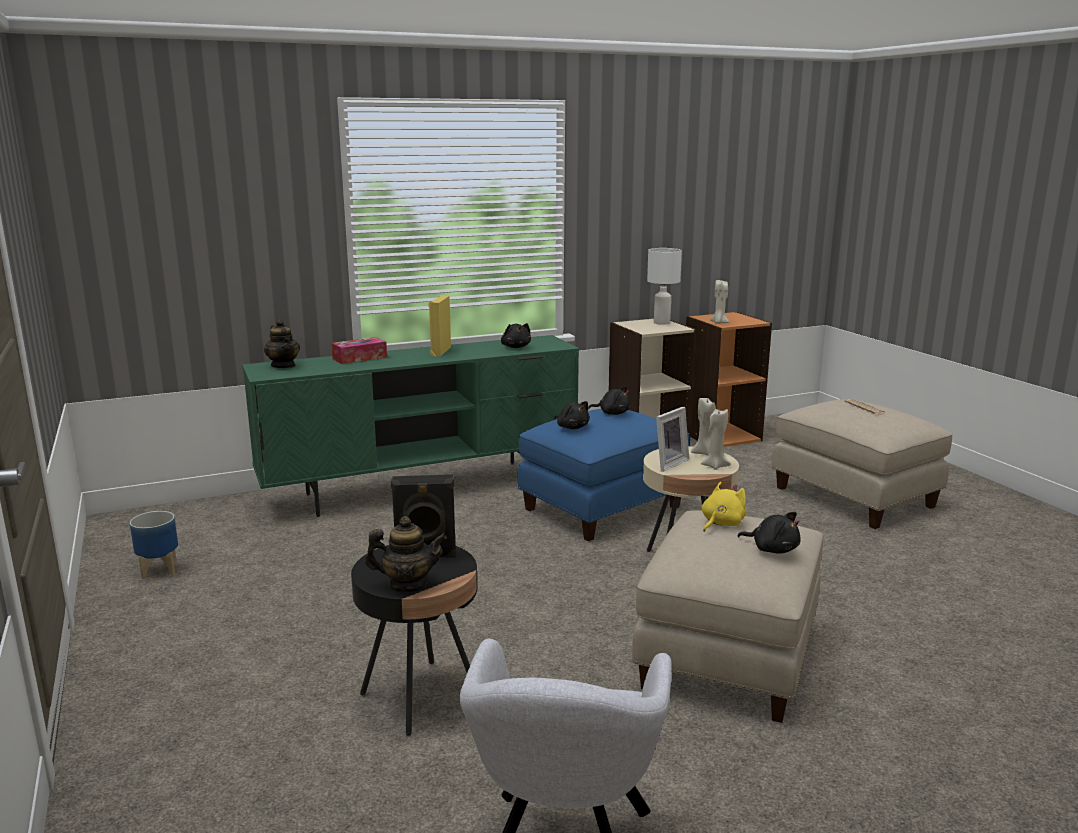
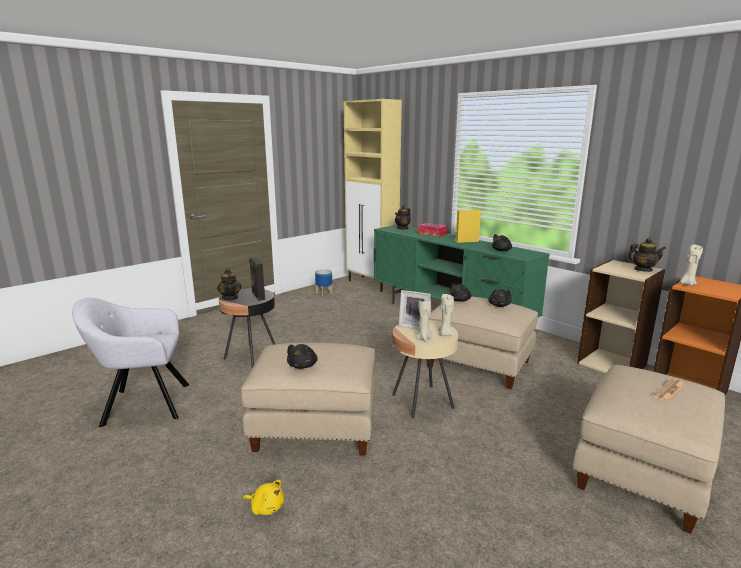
camera: 70 degrees right, 0 degrees up
blue ottoman [518,409,689,541] -> beige ottoman [426,296,538,389]
white table lamp [647,248,682,325] -> teapot [626,238,666,272]
yellow plush toy [702,482,746,532] -> yellow plush toy moved to [243,480,284,515]
none -> beige cabinet [343,99,402,292]

